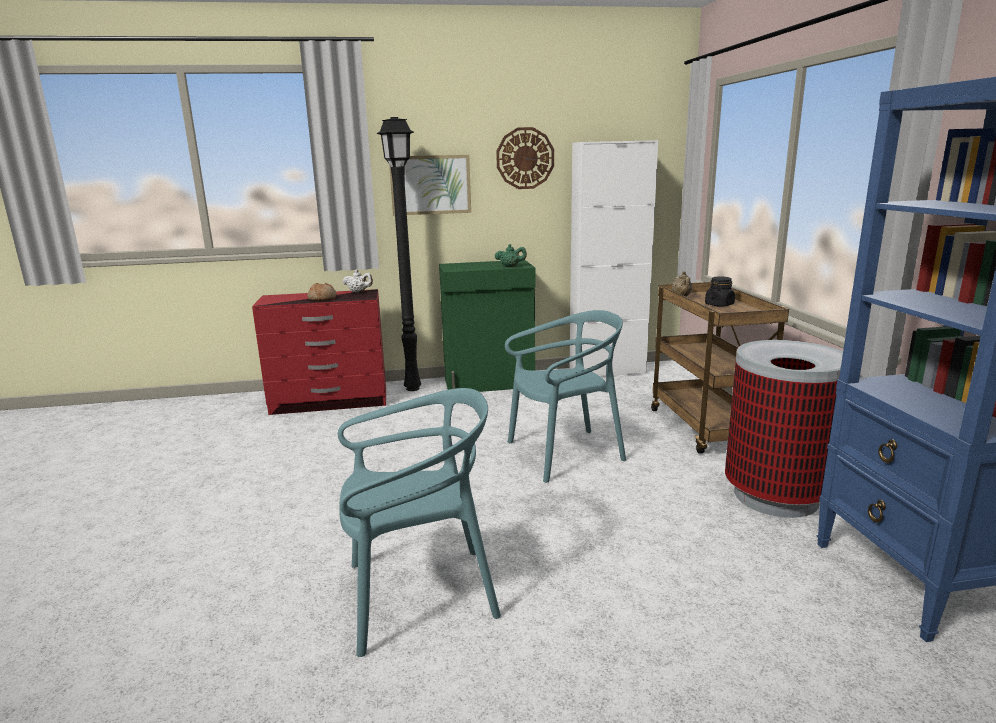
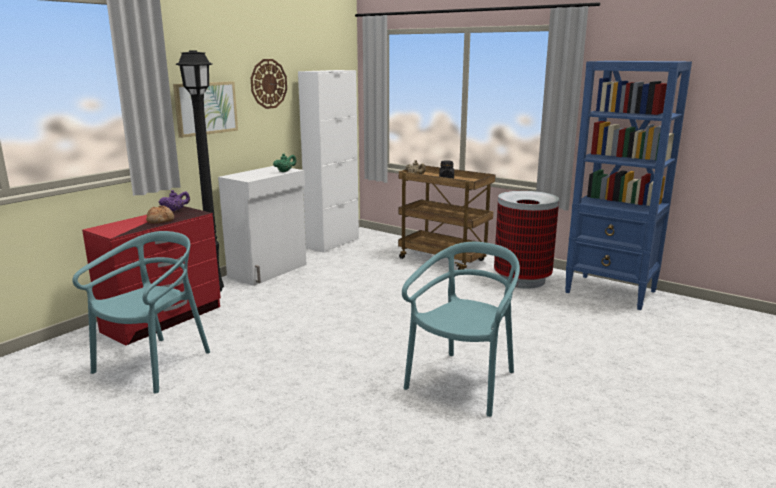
camera: 45 degrees left, 0 degrees up
white teapot [343,270,373,293] -> purple teapot [159,190,190,211]
green cabinet [439,260,536,392] -> white cabinet [218,166,306,286]
turquoise chair [505,310,626,483] -> turquoise chair moved to [72,231,210,394]

